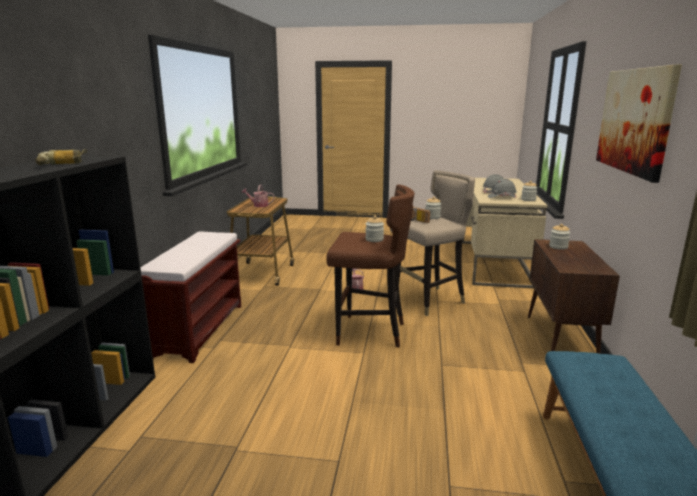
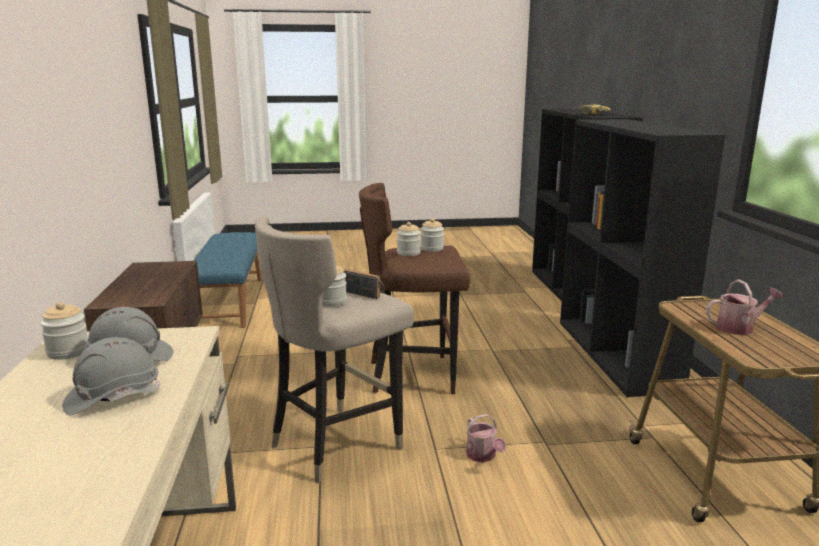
camera: 165 degrees right, 0 degrees up
brown bench [140,232,241,363] -> black bookcase [560,119,725,397]
jar [549,224,570,250] -> jar moved to [421,218,444,252]
picture [596,65,682,183] -> none

